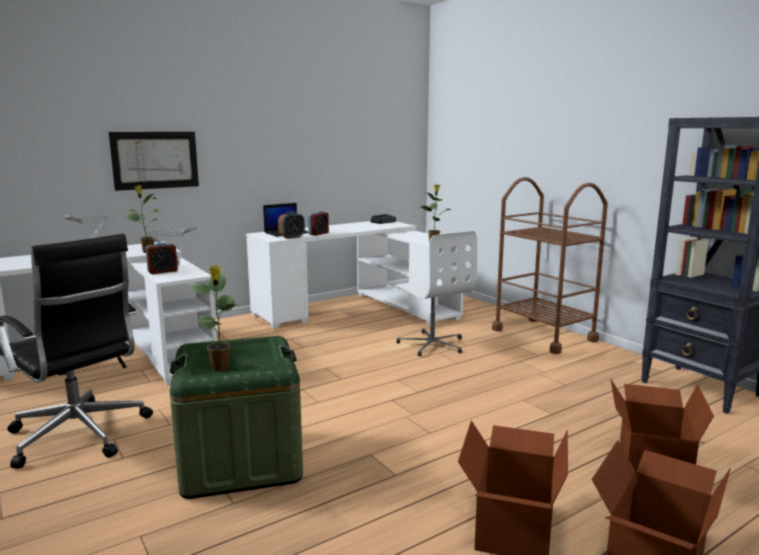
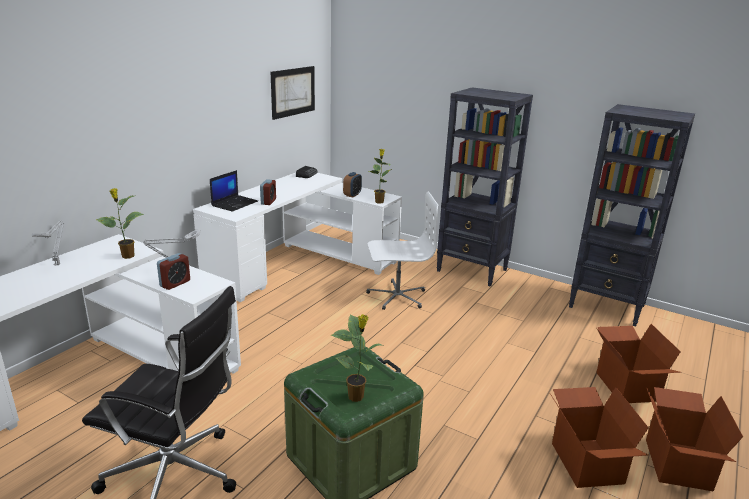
camera: 25 degrees left, 10 degrees up
picture [109,132,199,191] -> picture moved to [271,66,315,120]
alarm clock [278,212,305,239] -> alarm clock moved to [343,172,362,197]
white office chair [395,231,477,356] -> white office chair turned 45 degrees counterclockwise [366,192,438,310]
brown cart [492,177,608,354] -> black bookcase [437,87,533,287]

